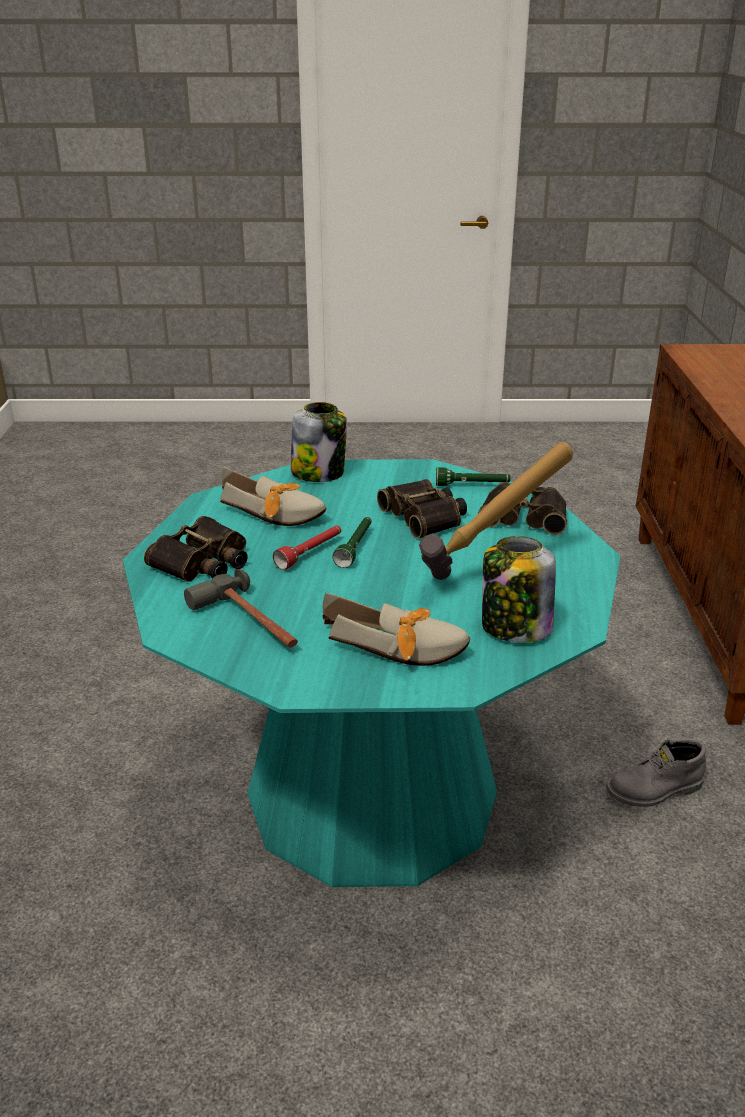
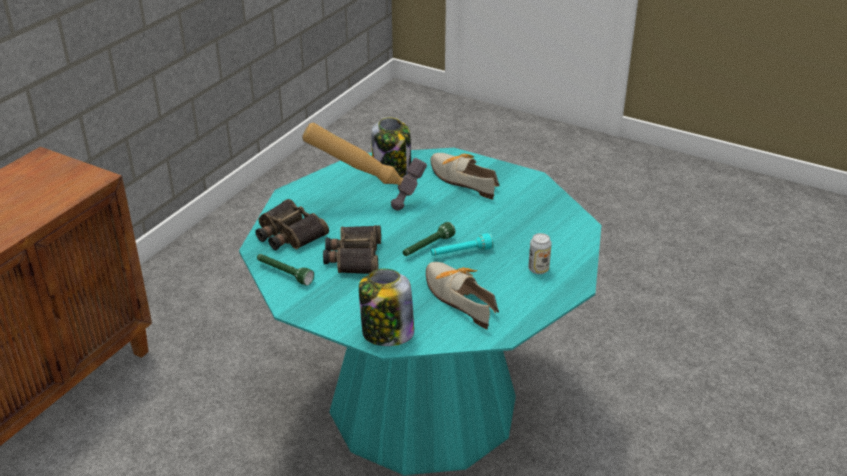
camera: 150 degrees left, 5 degrees up
binoculars [144,516,248,582] -> can [528,233,552,274]
hammer [184,569,298,647] -> none
red flashlight [273,526,341,570] -> turquoise flashlight [431,233,494,256]
grey boot [606,738,706,807] -> none

